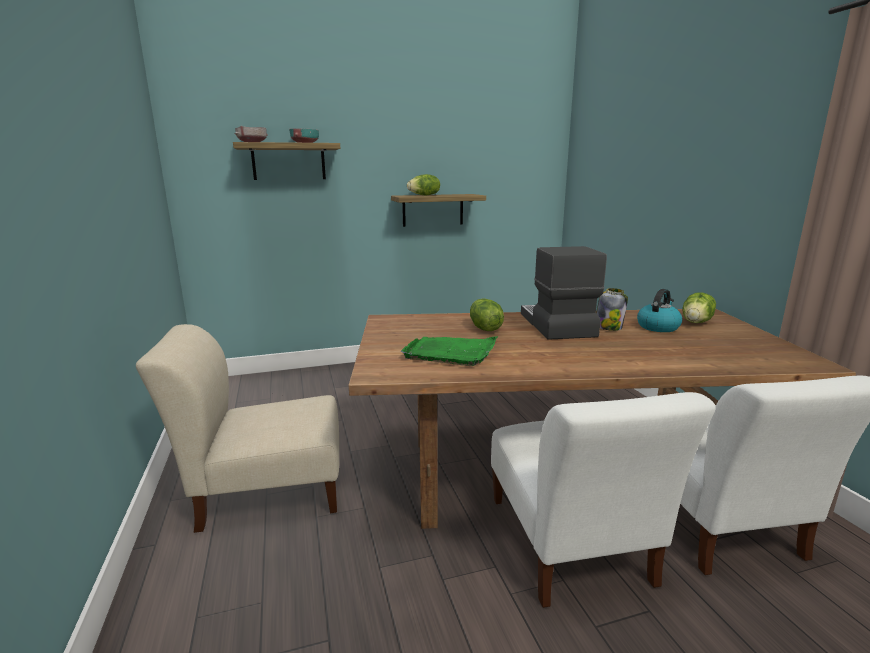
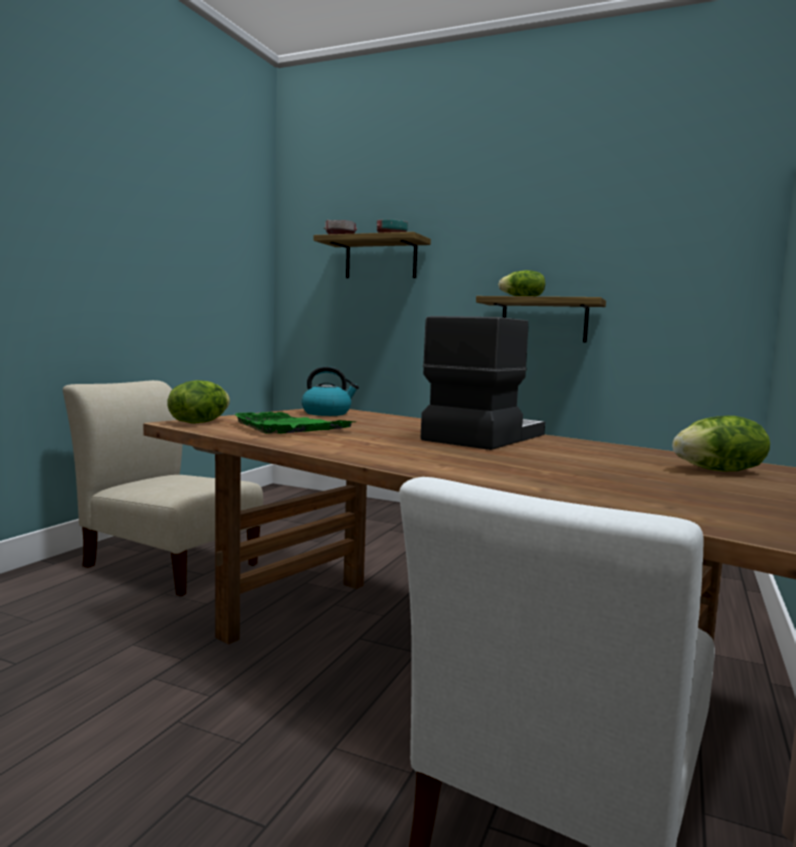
camera: 40 degrees right, 10 degrees down
lettuce [470,298,504,331] -> lettuce moved to [167,380,230,424]
white chair [491,392,716,608] -> none
jar [596,288,628,331] -> none
kettle [637,289,682,332] -> kettle moved to [302,366,359,416]

